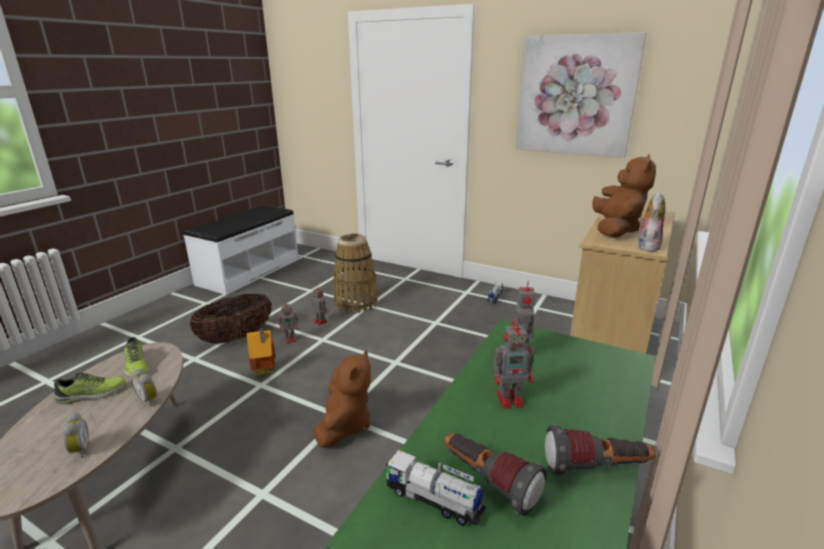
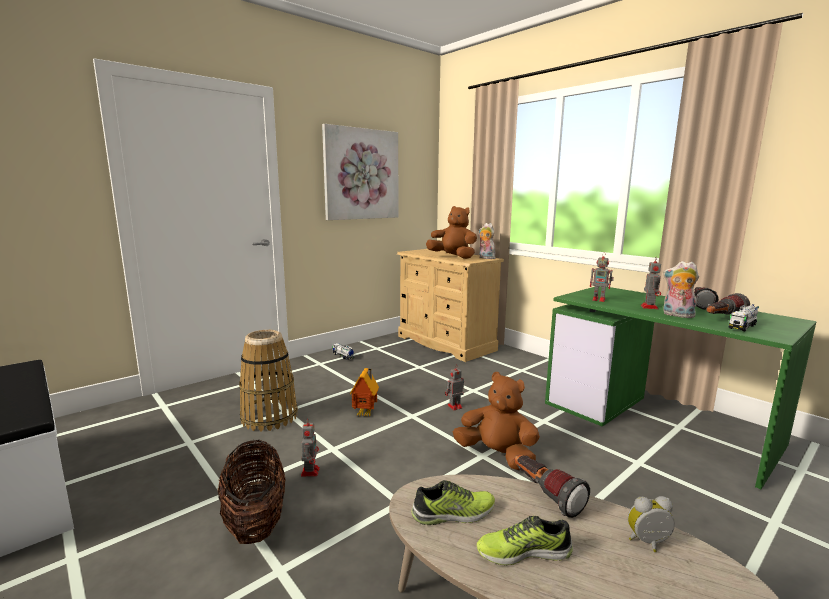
camera: 70 degrees left, 10 degrees down
shoe [54,373,126,404] -> shoe turned 90 degrees counterclockwise [477,516,573,565]
alarm clock [132,369,157,407] -> flashlight [514,455,590,518]
toy house [247,330,276,376] -> toy house moved to [350,368,379,416]
toy robot [311,285,329,325] -> toy robot moved to [445,365,464,410]
none -> plush toy [663,261,699,318]

